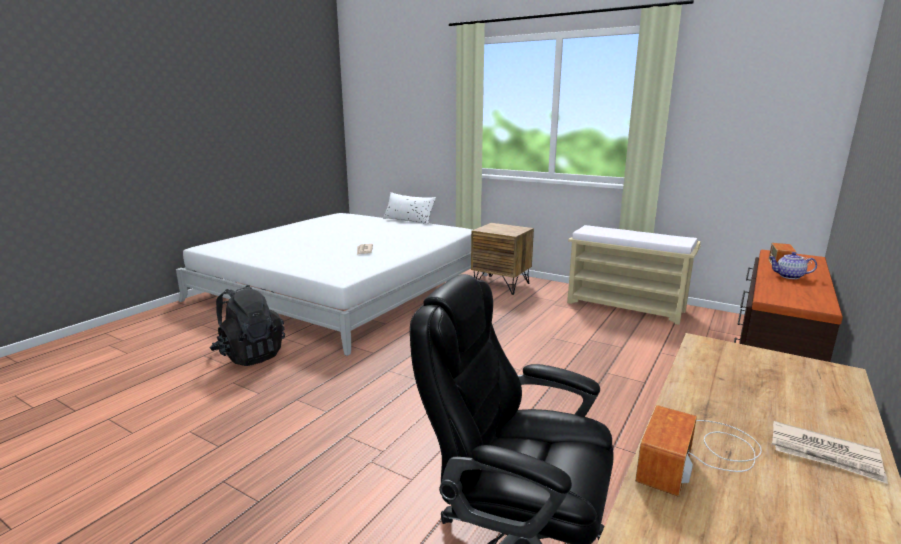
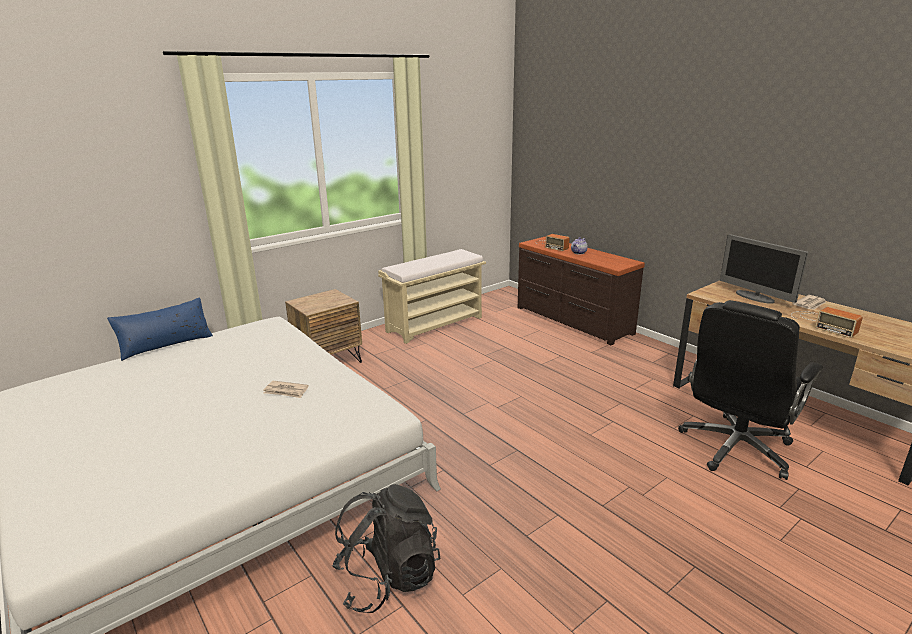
camera: 70 degrees left, 5 degrees up
white pillow [383,192,436,224] -> blue pillow [107,297,213,361]
none -> monitor [720,234,808,304]

